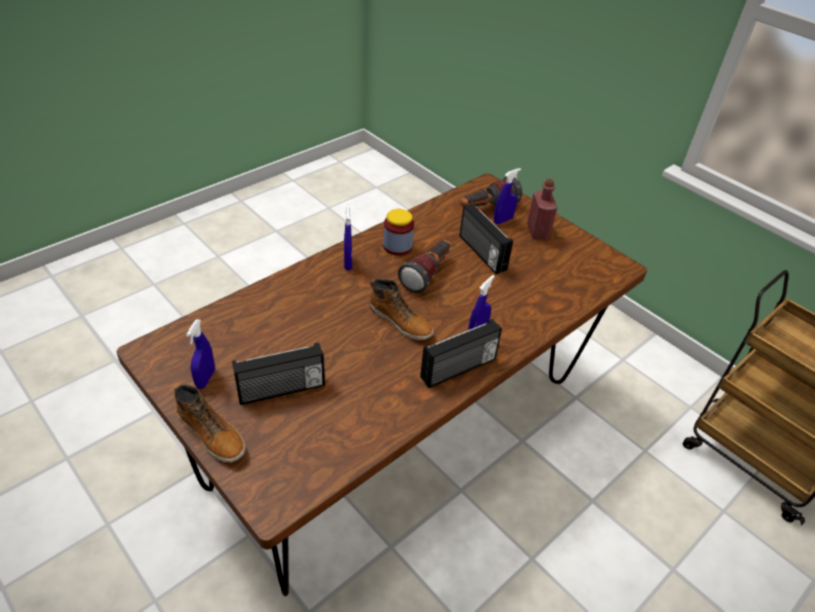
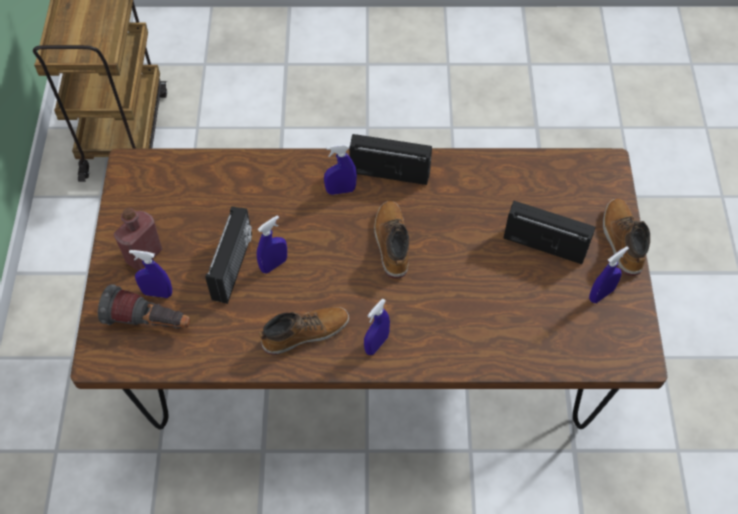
camera: 135 degrees left, 15 degrees up
jar [383,209,414,255] -> boot [259,307,349,355]
flashlight [398,240,451,293] -> none
none -> blue spray bottle [257,215,287,274]

